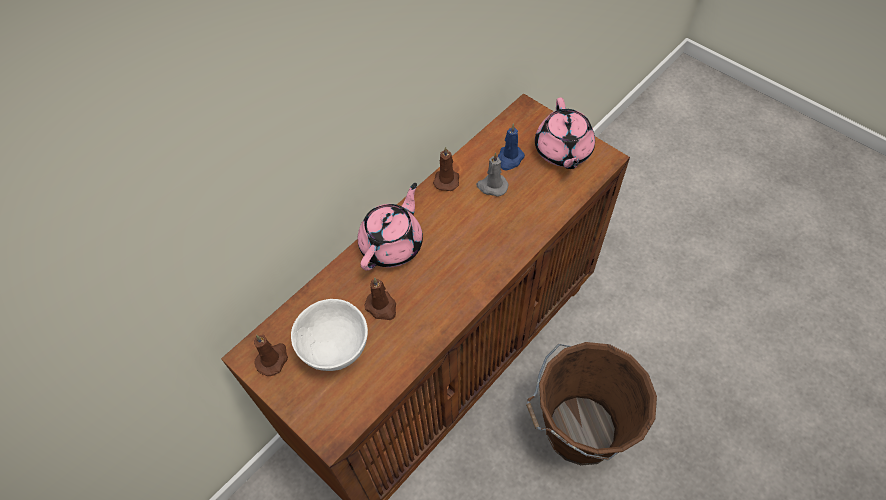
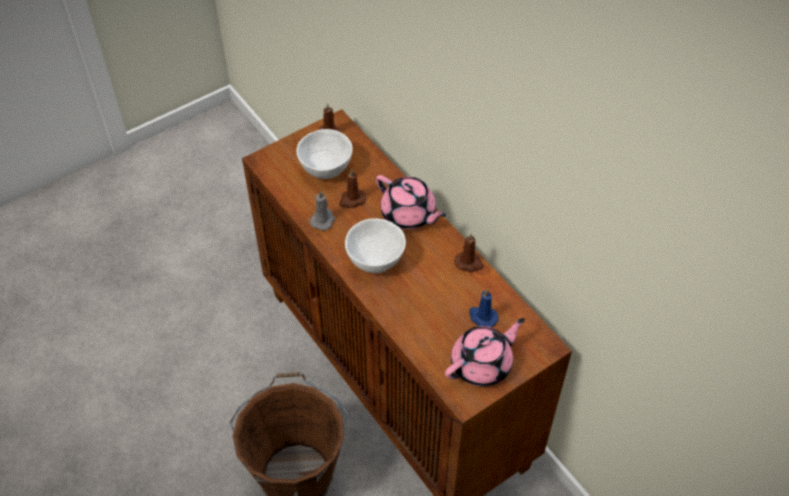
camera: 100 degrees right, 5 degrees down
grey candle [476,153,509,197] -> grey candle moved to [310,190,335,231]
pink teapot [535,98,595,169] -> pink teapot turned 135 degrees clockwise [445,318,525,387]
none -> white bowl [345,218,406,273]

